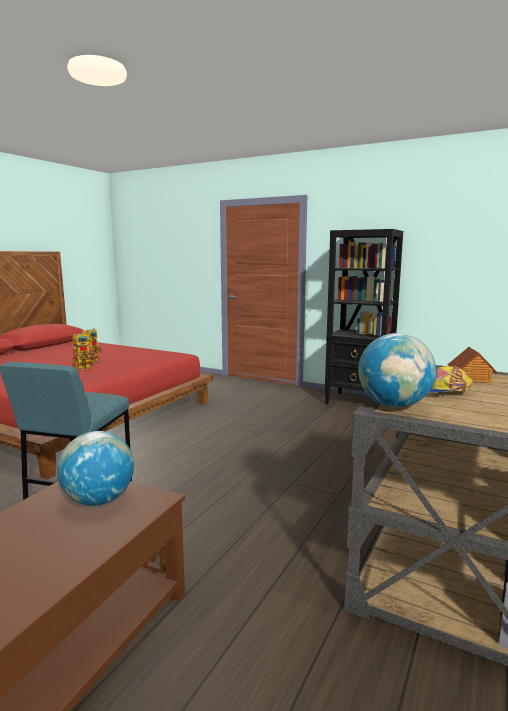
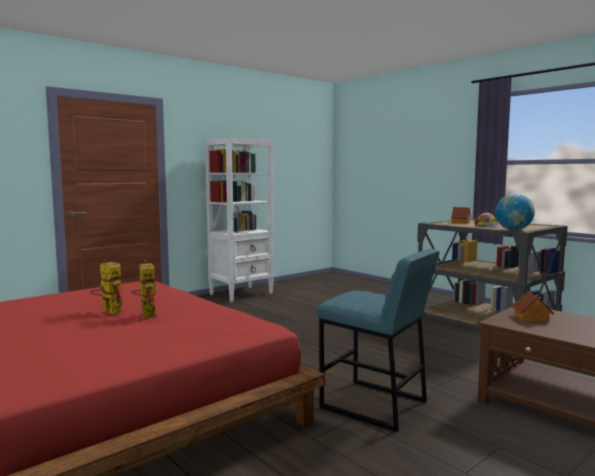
camera: 70 degrees left, 5 degrees down
globe [57,431,134,506] -> toy house [511,291,554,322]
black bookcase [325,229,403,404] -> white bookcase [205,138,274,302]

